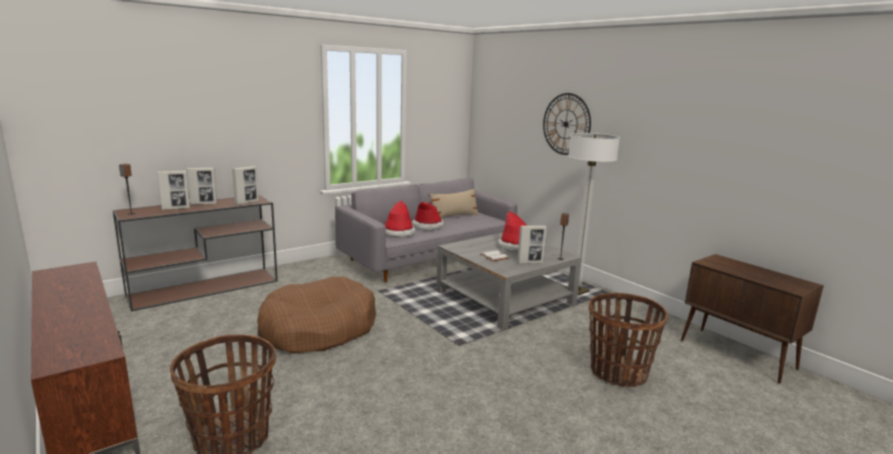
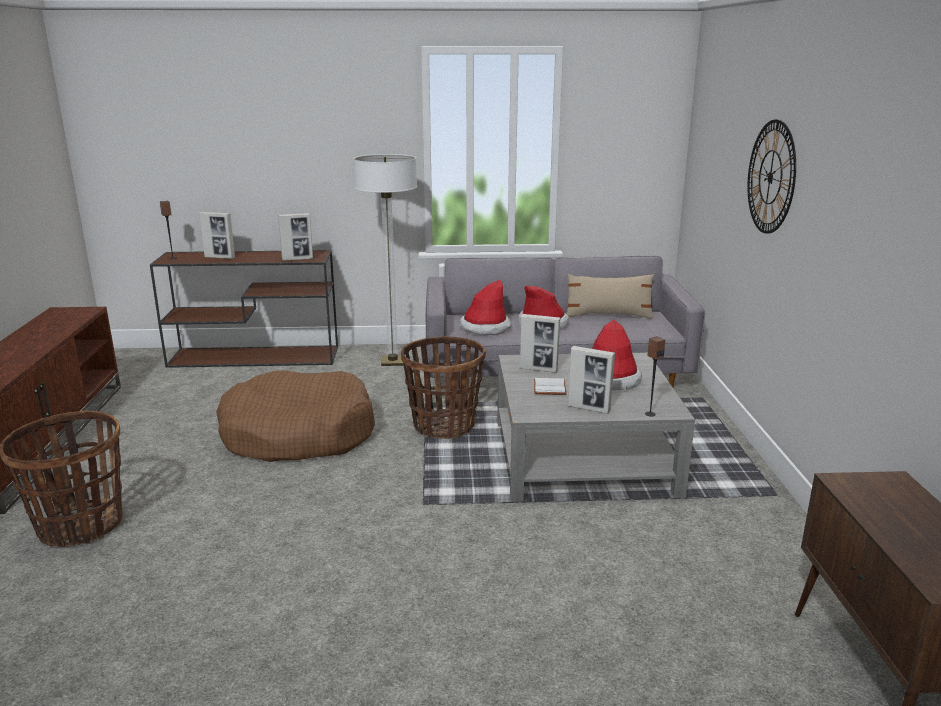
camera: 35 degrees right, 5 degrees up
picture frame [187,168,217,205] -> picture frame moved to [520,314,560,373]
floor lamp [568,133,620,295] -> floor lamp moved to [353,154,417,366]
basket [589,293,668,387] -> basket moved to [401,336,486,439]

